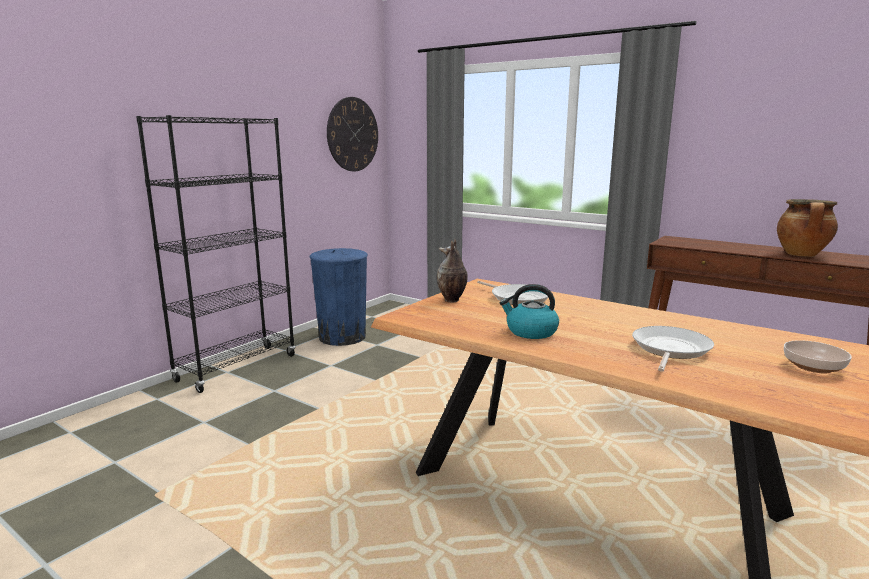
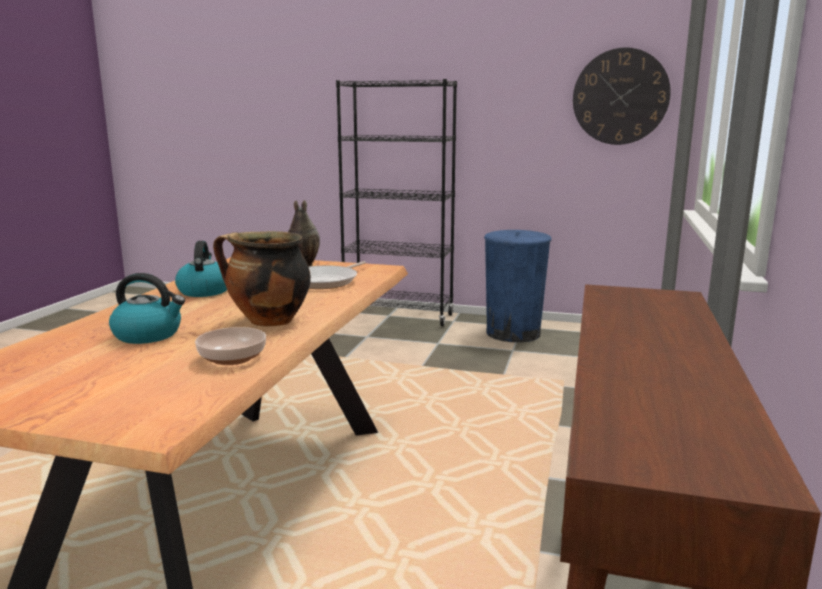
camera: 70 degrees right, 0 degrees up
frying pan [632,326,714,372] -> kettle [109,273,185,344]
cooking pot [777,199,838,257] -> cooking pot moved to [213,231,311,327]
bowl [784,340,852,373] -> bowl moved to [195,327,266,365]

